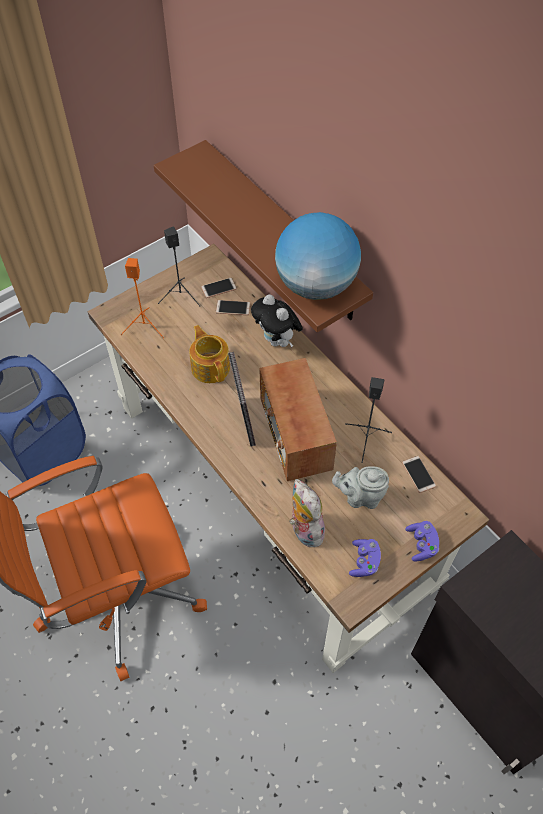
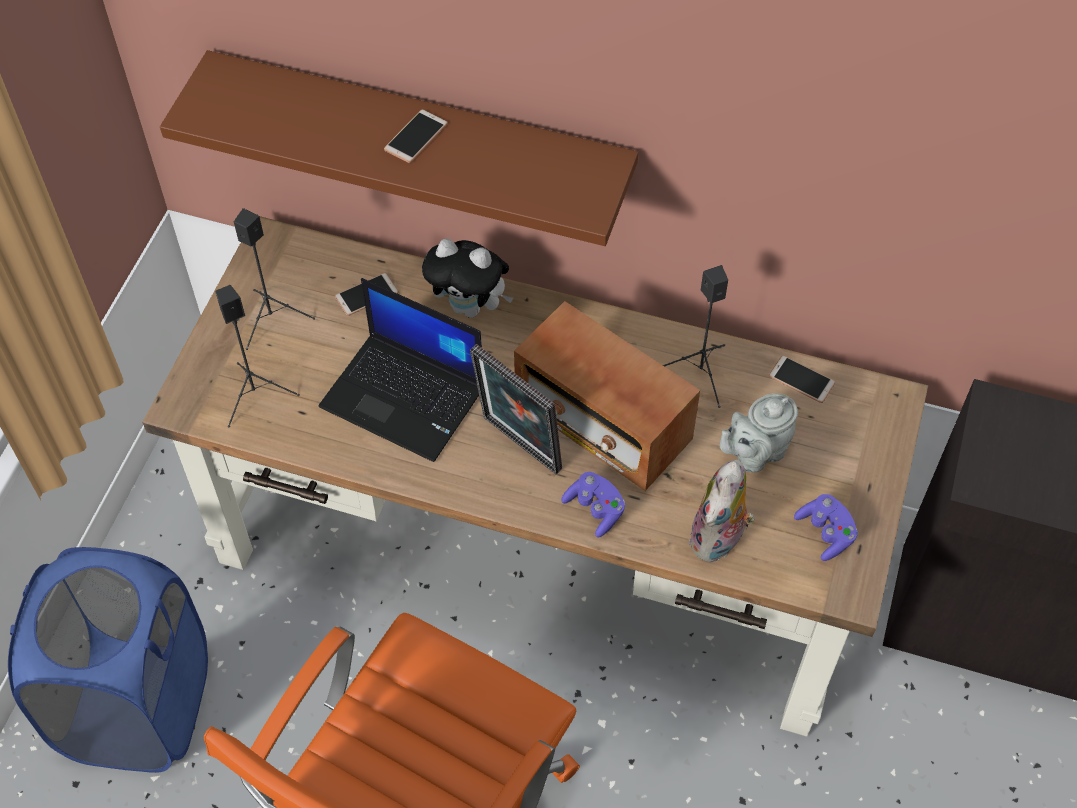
camera: 35 degrees left, 0 degrees up
orange speaker [121,258,164,338] -> black speaker [215,285,300,428]
teapot [189,325,230,383] -> laptop [319,278,482,462]
phone [201,278,237,298] -> phone moved to [384,109,448,163]
globe [275,212,361,300] -> none
plush toy [290,479,327,547] -> plush toy turned 90 degrees counterclockwise [688,460,755,563]
purple game controller [405,521,439,562] -> purple game controller moved to [561,472,625,537]

